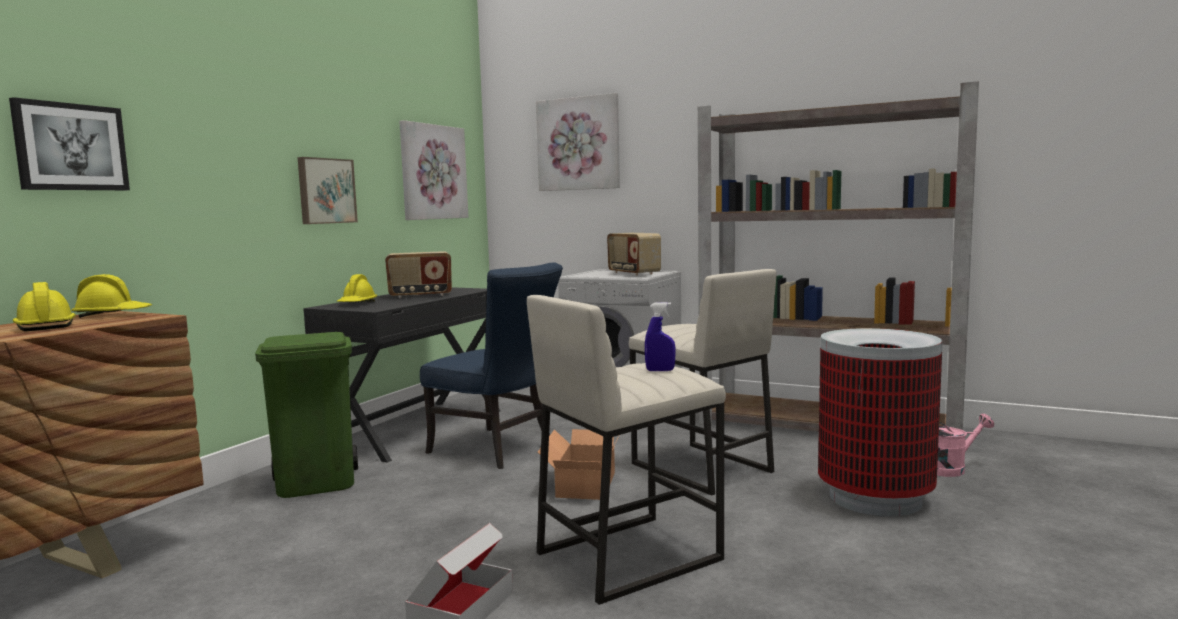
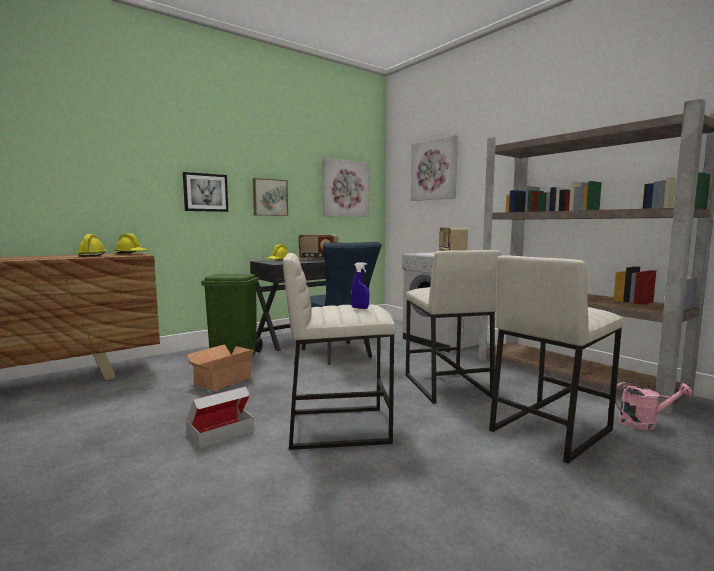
camera: 25 degrees right, 0 degrees up
picture [9,97,130,190] -> picture moved to [183,172,228,212]
cardboard box [538,429,619,500] -> cardboard box moved to [187,344,254,391]
trash can [818,328,943,516] -> beige stool [489,255,623,463]

